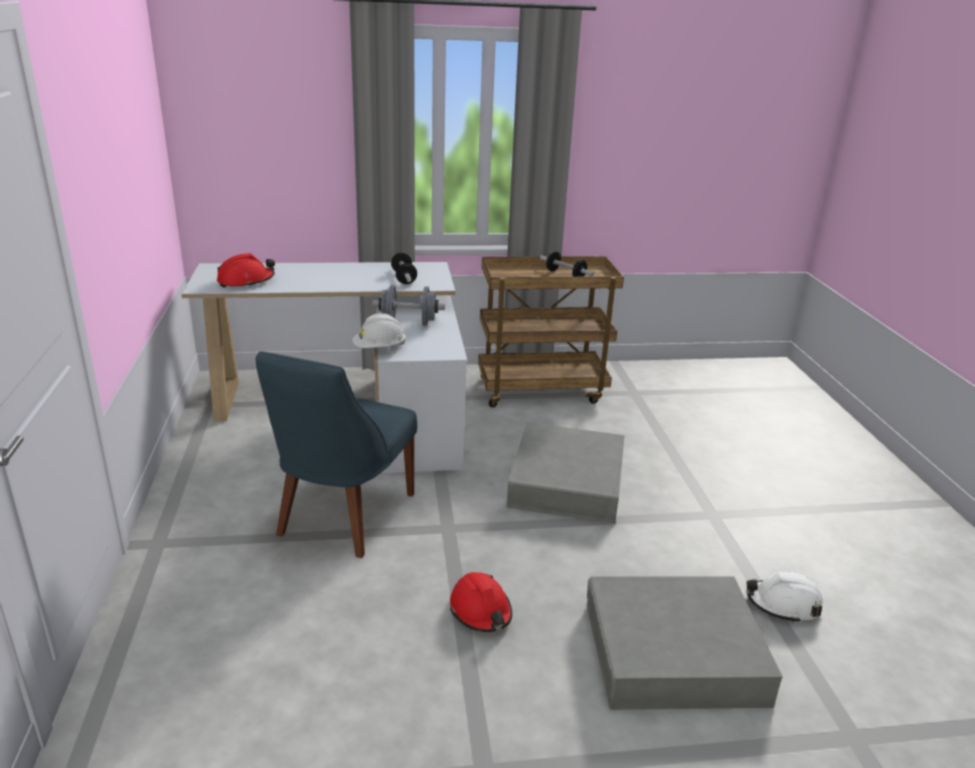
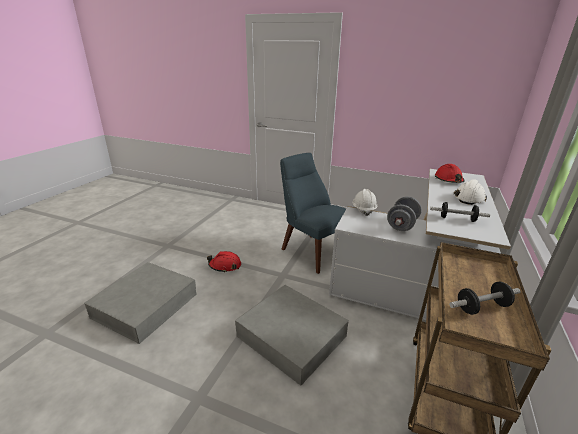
camera: 120 degrees right, 0 degrees up
white hard hat [746,572,823,623] -> white hard hat moved to [454,179,487,205]

